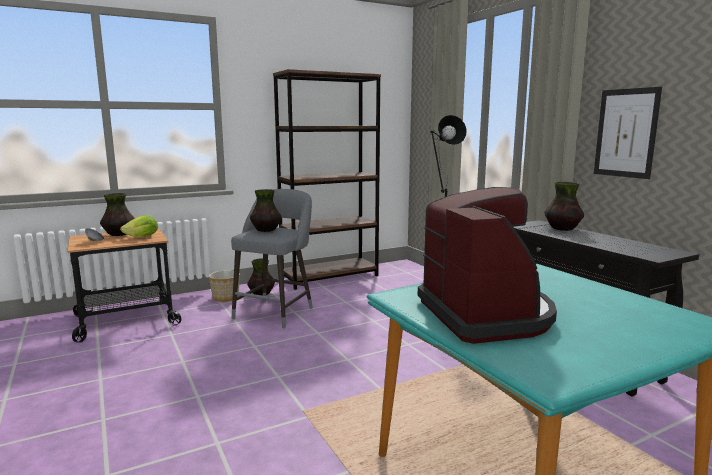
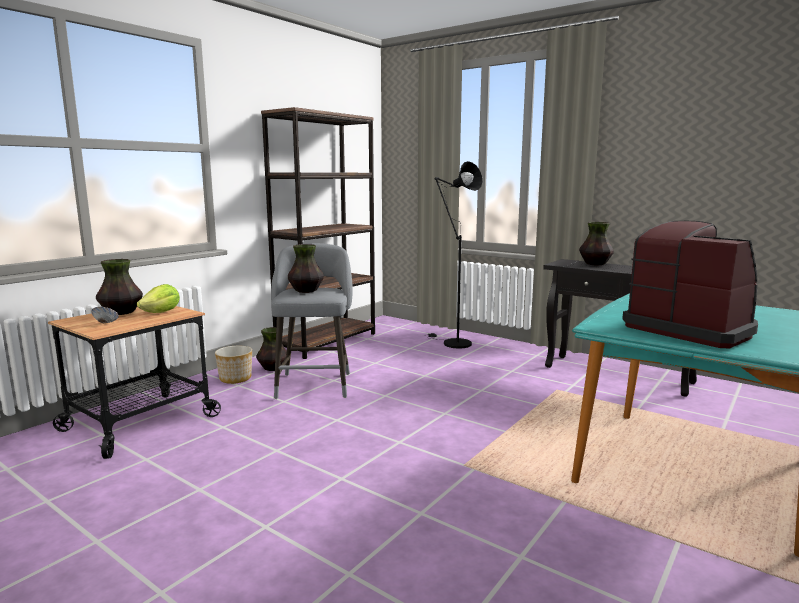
camera: 25 degrees left, 0 degrees up
picture [594,87,662,179] -> none

